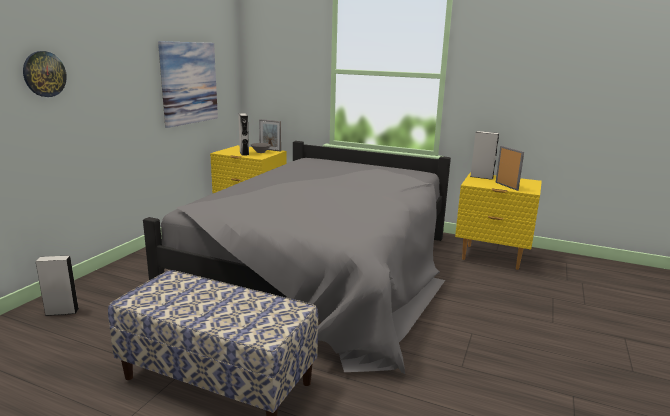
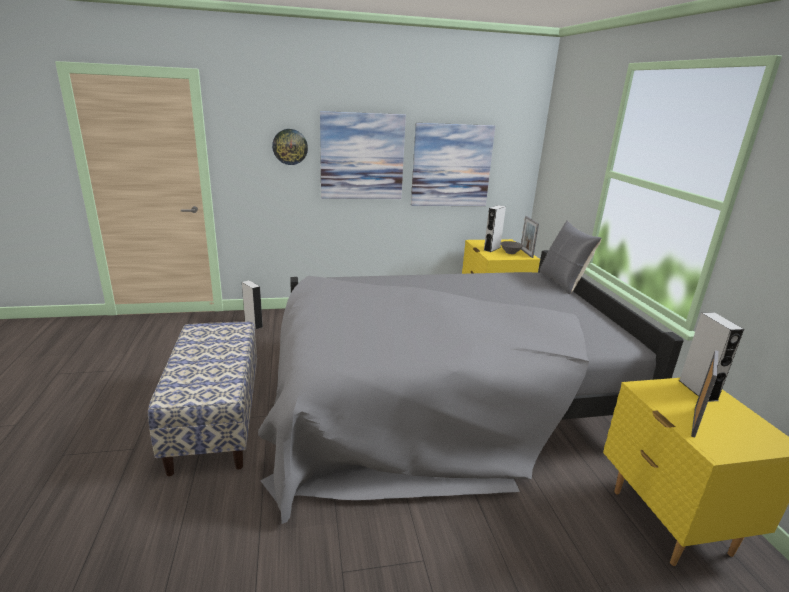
camera: 55 degrees right, 5 degrees up
none -> picture [320,111,406,199]
none -> grey pillow [540,220,602,294]

